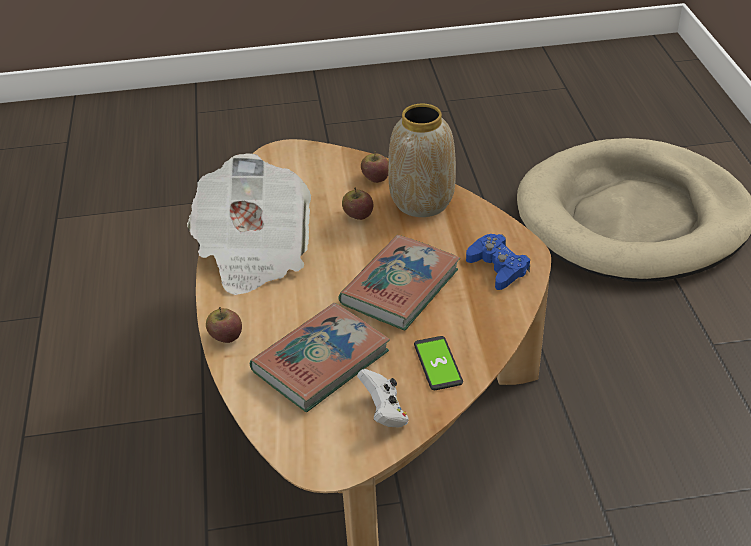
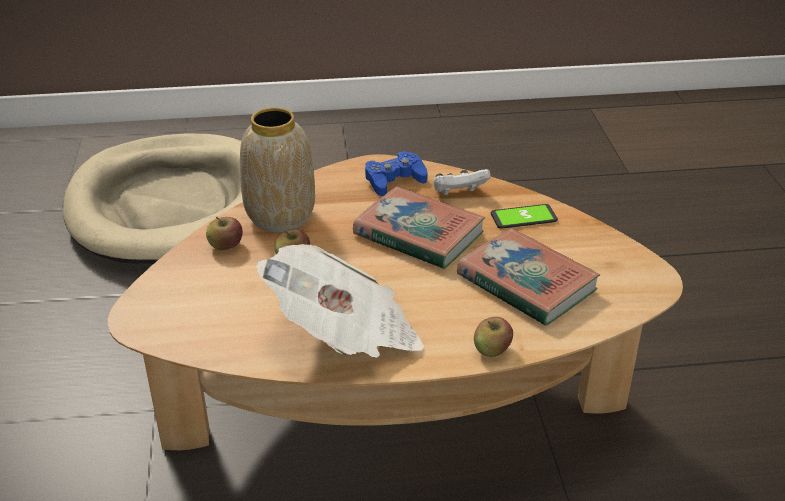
camera: 90 degrees left, 5 degrees down
white game controller [357,369,409,428] -> white game controller moved to [433,169,490,195]

